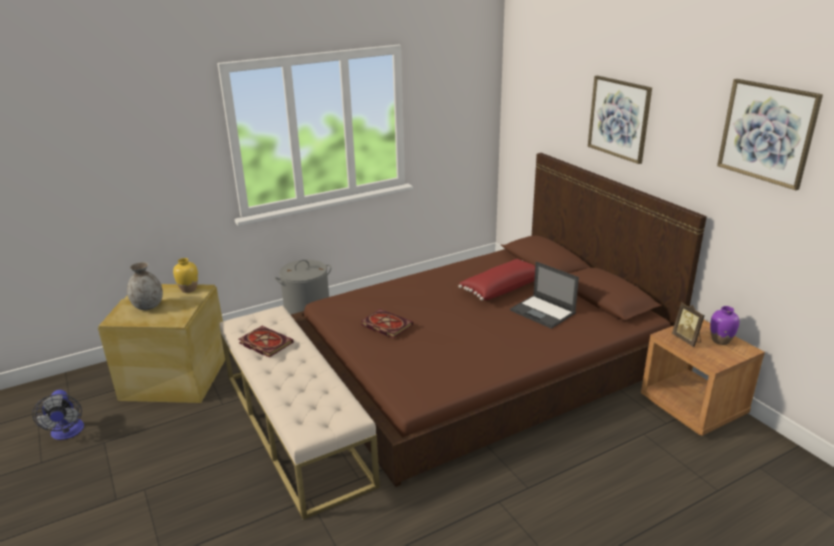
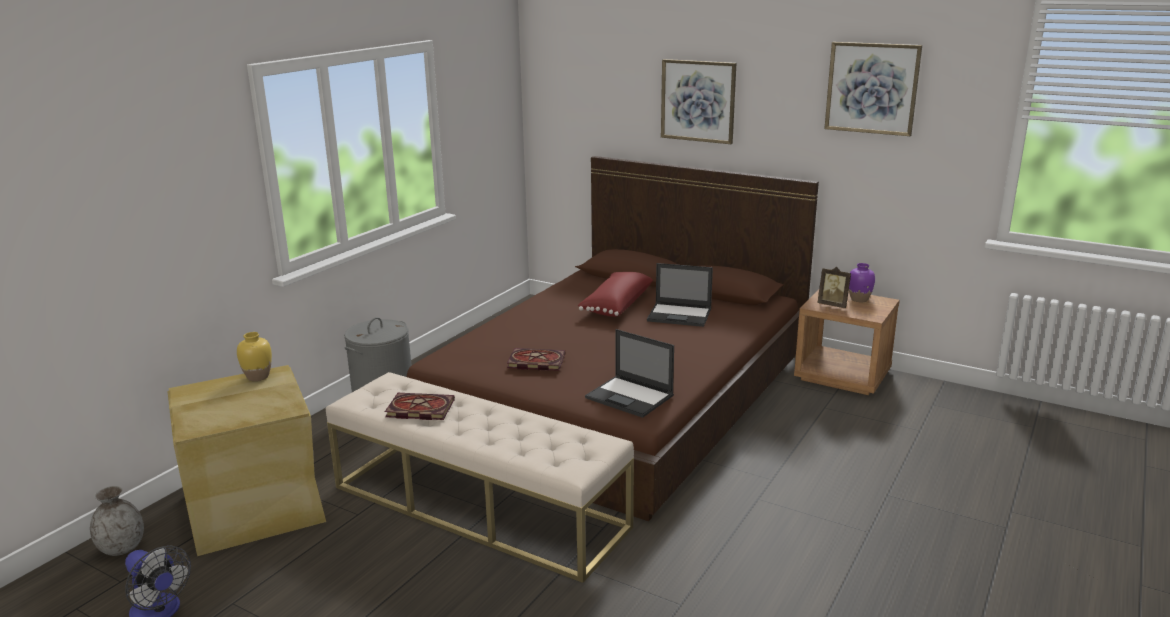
camera: 30 degrees left, 5 degrees down
grey vase [127,262,163,310] -> grey vase moved to [90,486,144,556]
none -> laptop [585,329,674,418]

